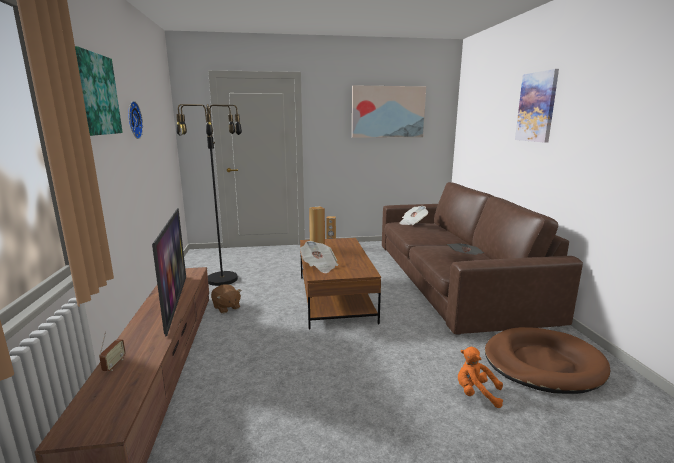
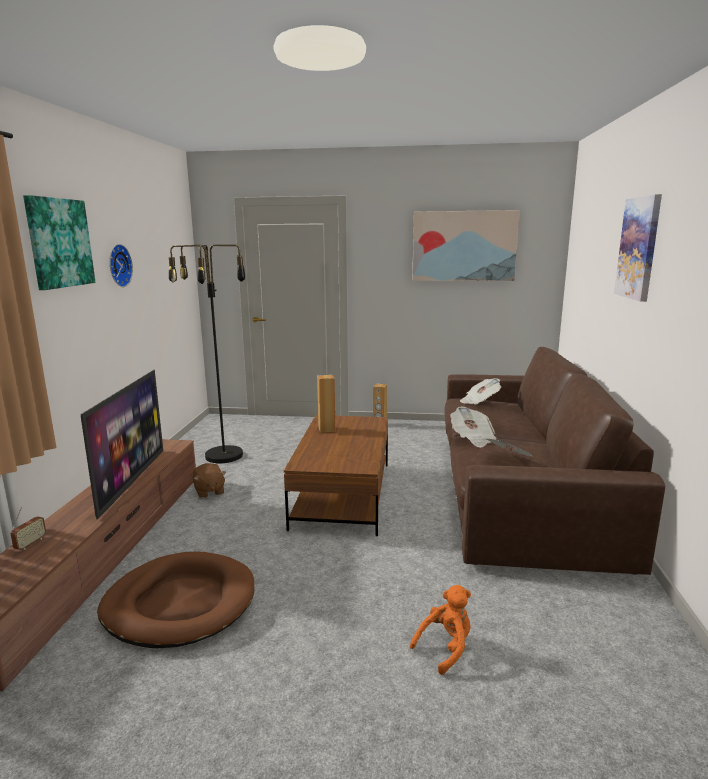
camera: 15 degrees right, 0 degrees up
newspaper [300,241,339,273] -> newspaper moved to [450,407,497,448]
orange plush toy [458,347,503,408] -> orange plush toy turned 105 degrees clockwise [410,585,471,675]
brown dog bed [485,327,611,394] -> brown dog bed moved to [97,552,254,648]

